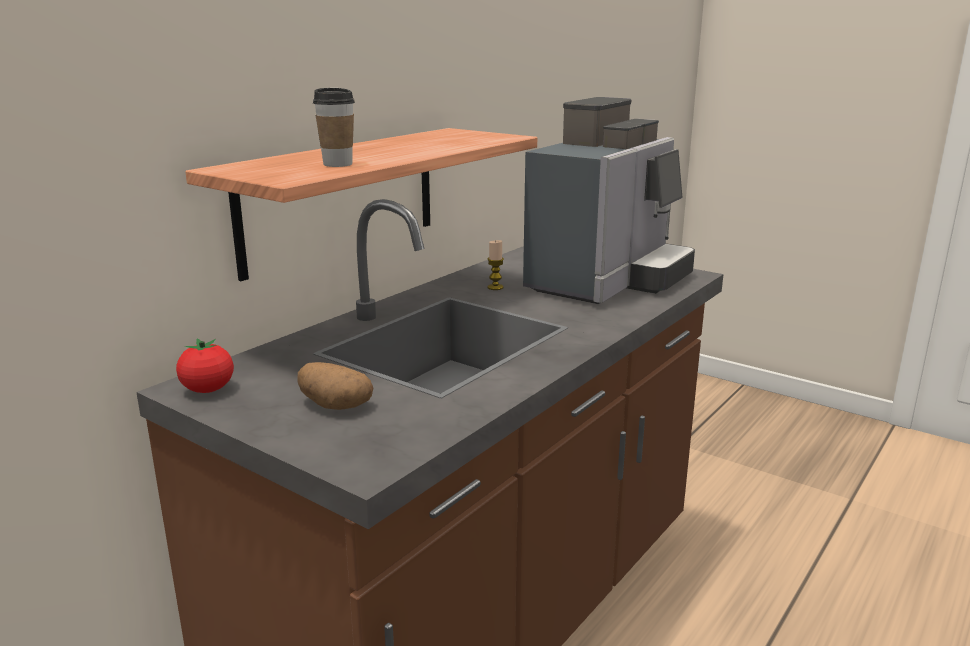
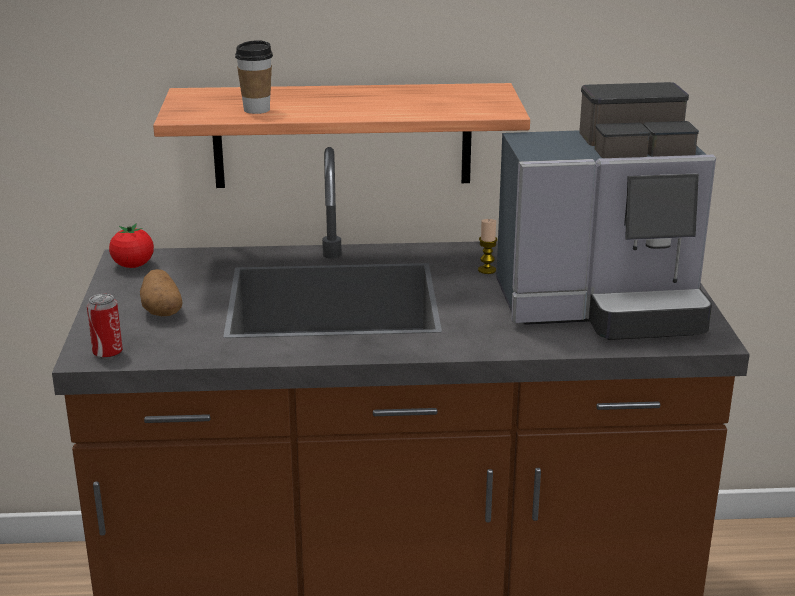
camera: 50 degrees right, 5 degrees up
none -> can [87,294,123,360]

